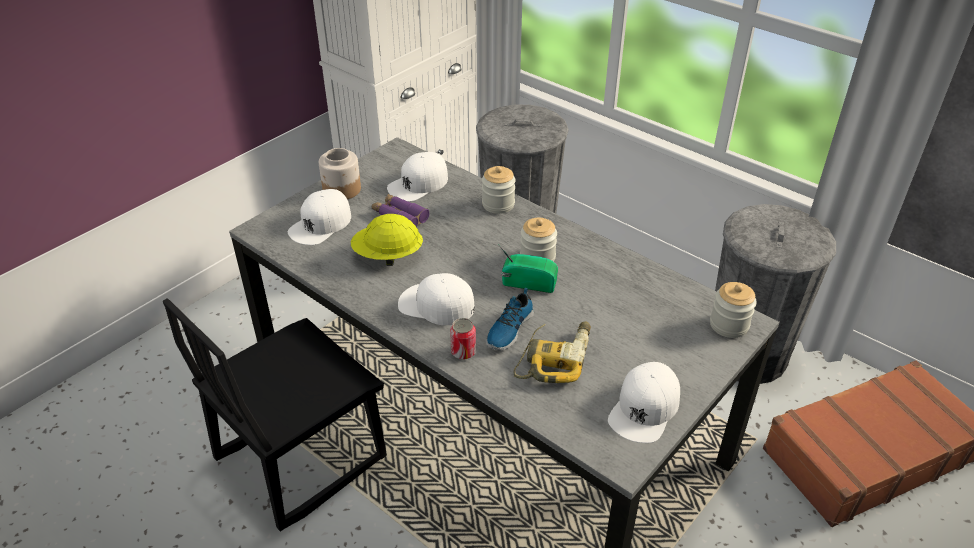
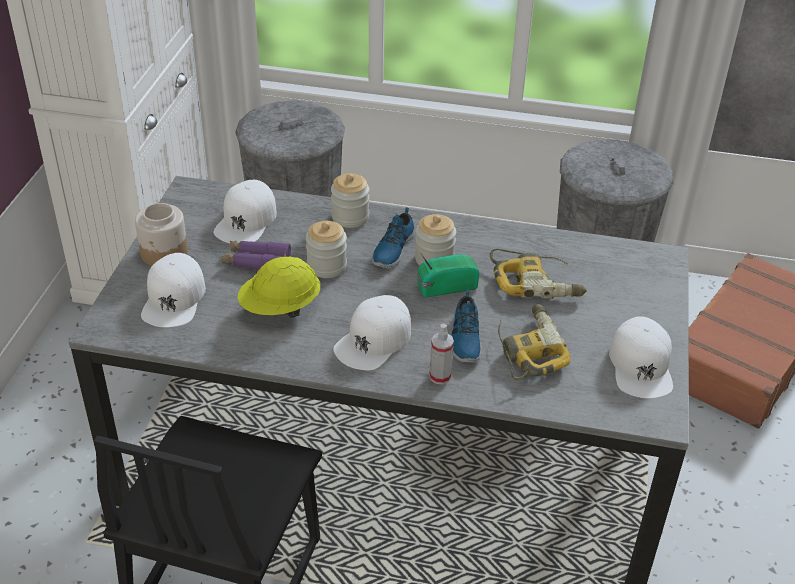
camera: 30 degrees left, 0 degrees up
white cap [398,273,475,325] -> white cap turned 45 degrees counterclockwise [333,295,411,370]
can [450,318,476,360] -> spray bottle [429,324,454,385]
jar [710,282,757,338] -> jar moved to [306,221,347,278]
none -> shoe [372,207,415,268]
none -> power drill [490,249,587,299]

